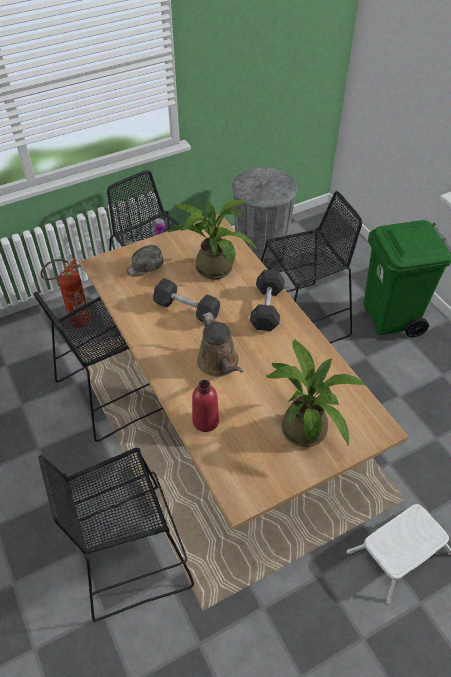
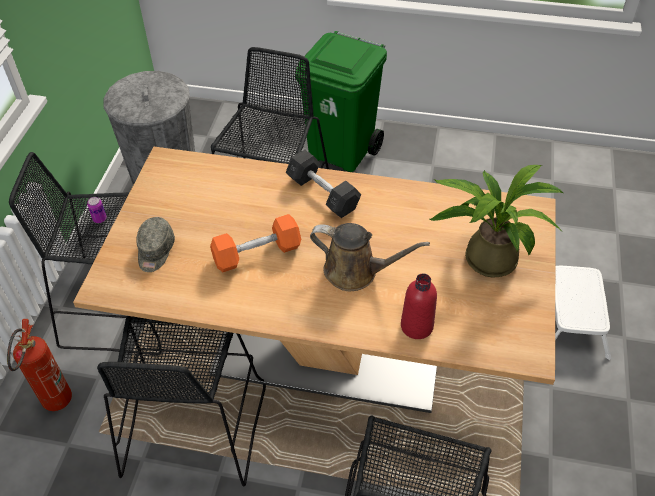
camera: 50 degrees left, 0 degrees up
grey dumbbell [153,278,220,322] -> orange dumbbell [210,214,301,272]
potted plant [168,200,258,280] -> none

